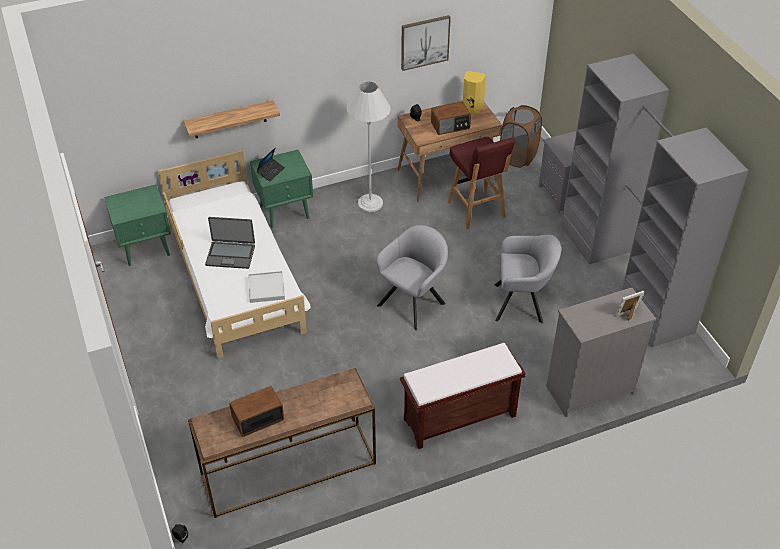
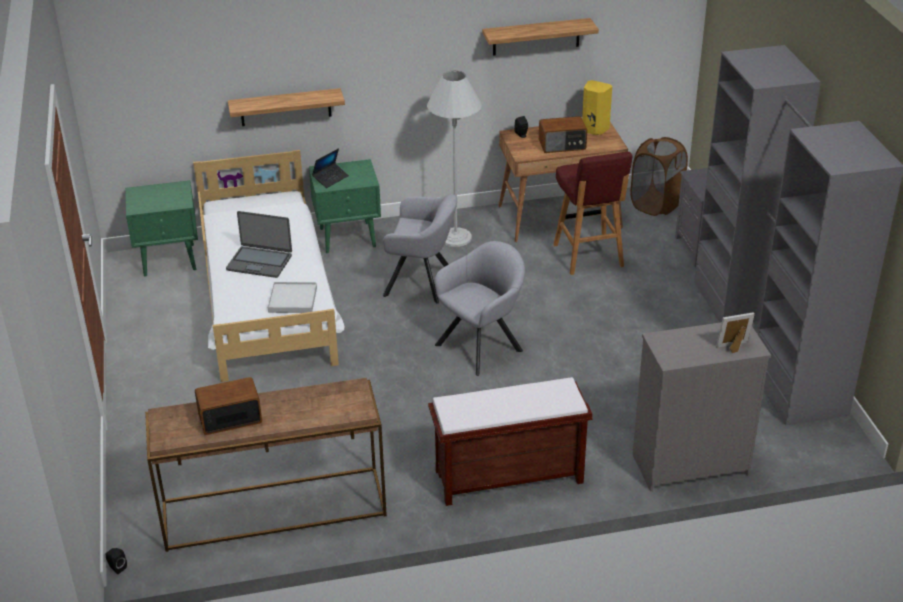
camera: 10 degrees right, 10 degrees down
picture [401,15,451,71] -> shelf [482,18,599,56]
grey armchair [495,235,561,323] -> grey armchair moved to [383,194,457,304]

